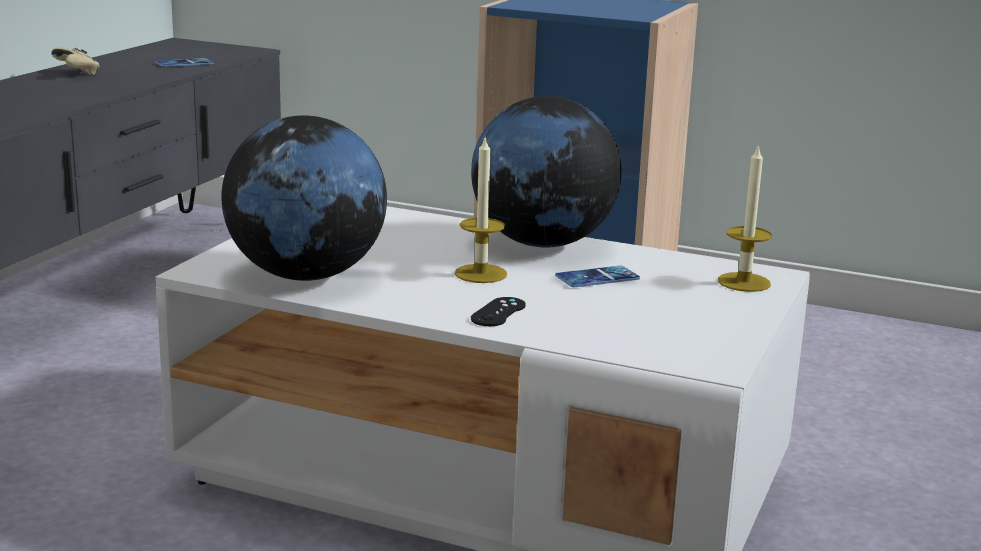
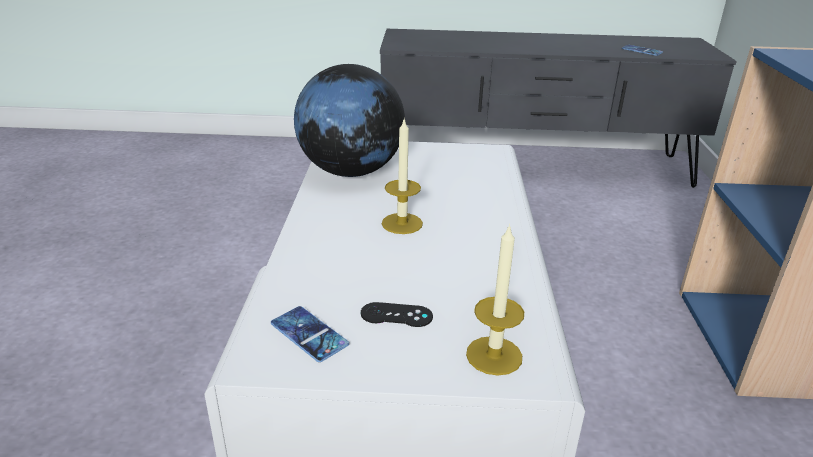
camera: 70 degrees right, 10 degrees up
beige game controller [51,48,99,75] -> none
globe [471,96,621,247] -> none
black game controller [471,297,526,326] -> black game controller moved to [361,302,433,327]
phone [555,265,640,287] -> phone moved to [271,306,349,362]

